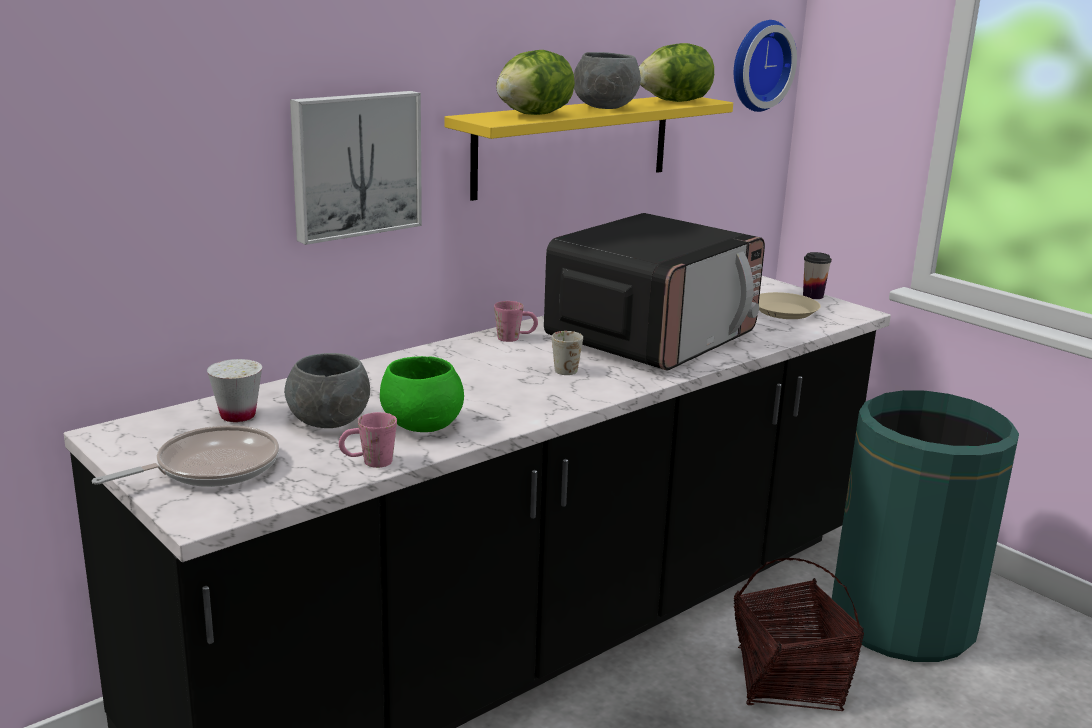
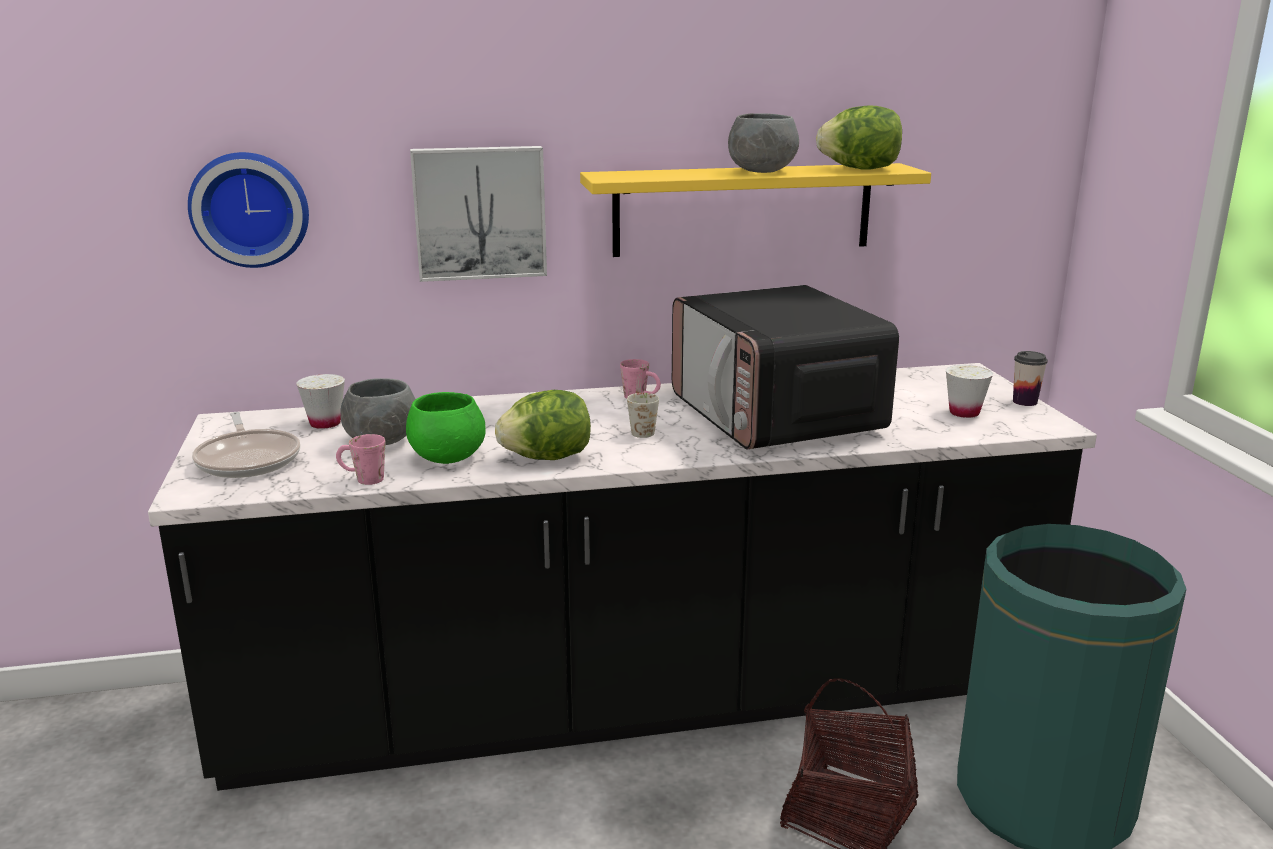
camera: 30 degrees right, 0 degrees up
frying pan [92,425,279,487] -> frying pan turned 75 degrees clockwise [192,412,300,478]
lettuce [496,50,575,115] -> lettuce moved to [495,390,591,460]
microwave [544,213,765,371] -> microwave turned 90 degrees clockwise [672,285,899,449]
wall clock [734,20,797,112] -> wall clock moved to [188,152,309,268]
beige plate [759,292,821,319] -> white cup [946,365,993,418]

